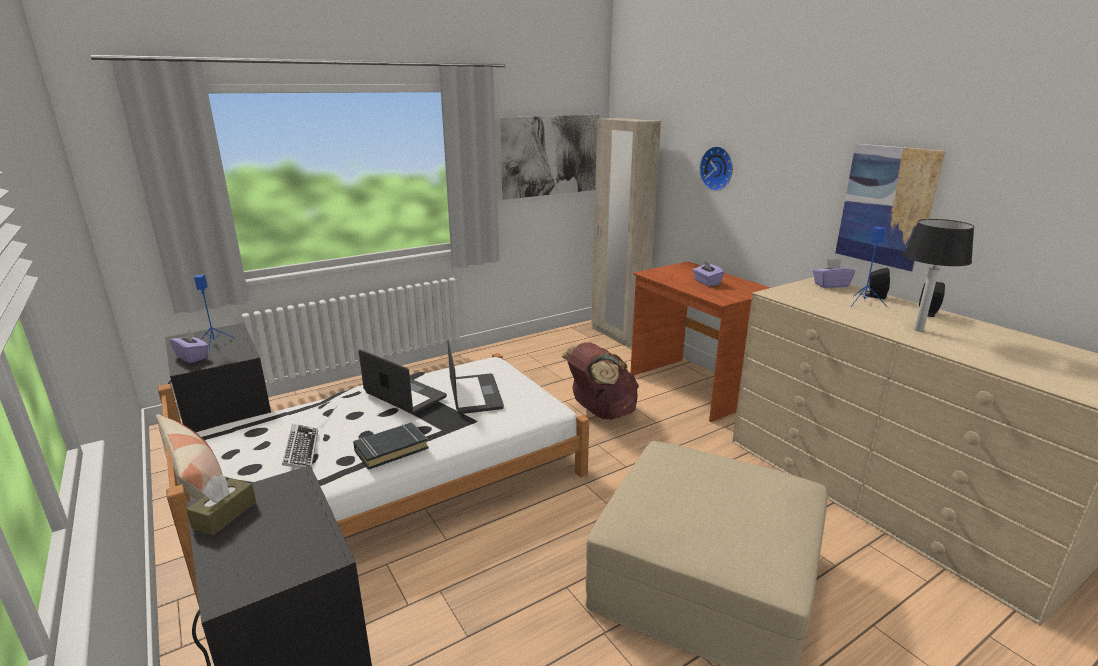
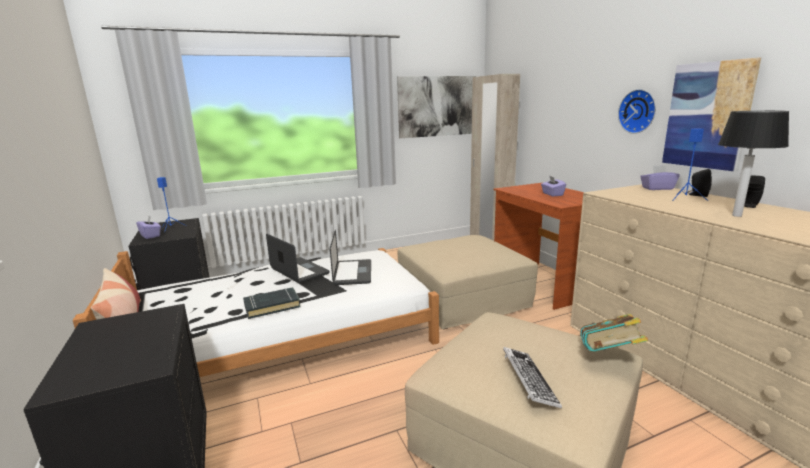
camera: 10 degrees right, 5 degrees down
brown tissue box [186,475,256,536] -> none
keyboard [282,424,318,468] -> keyboard moved to [503,347,562,409]
brown backpack [562,342,639,419] -> beige ottoman [398,235,538,329]
wall clock [699,146,733,191] -> wall clock moved to [618,89,656,134]
none -> book [580,314,648,352]

